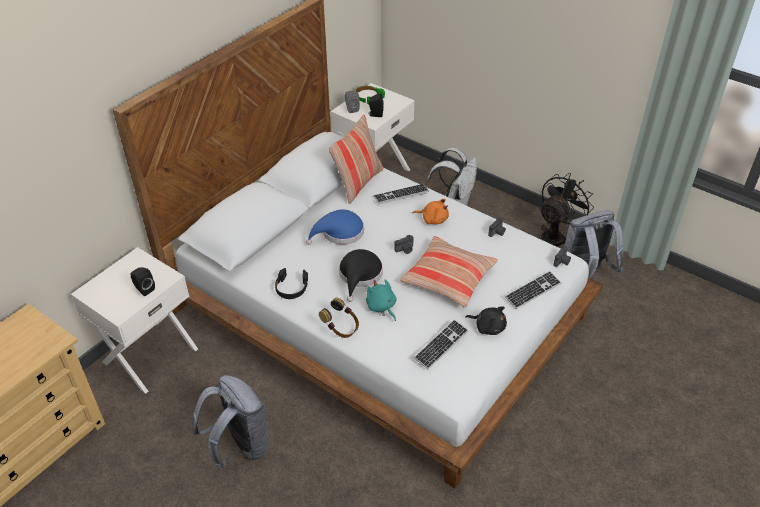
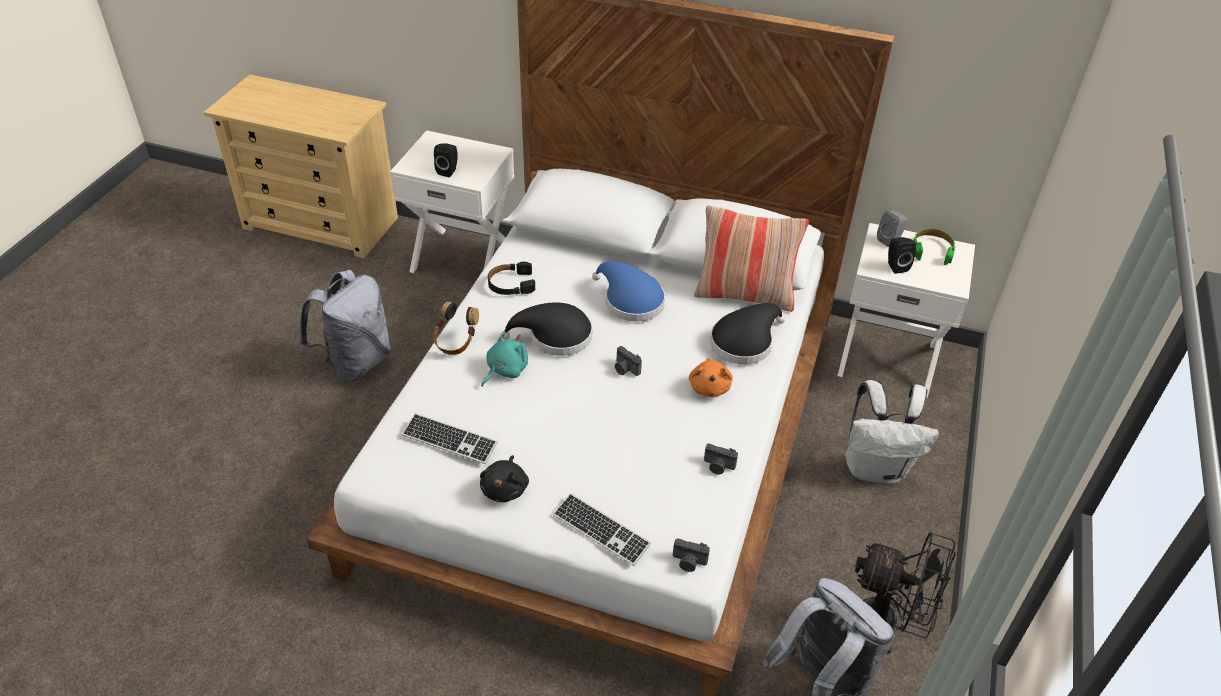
camera: 70 degrees right, 0 degrees up
keyboard [373,184,429,204] -> black hat [710,303,785,364]
pillow [400,236,498,307] -> none

